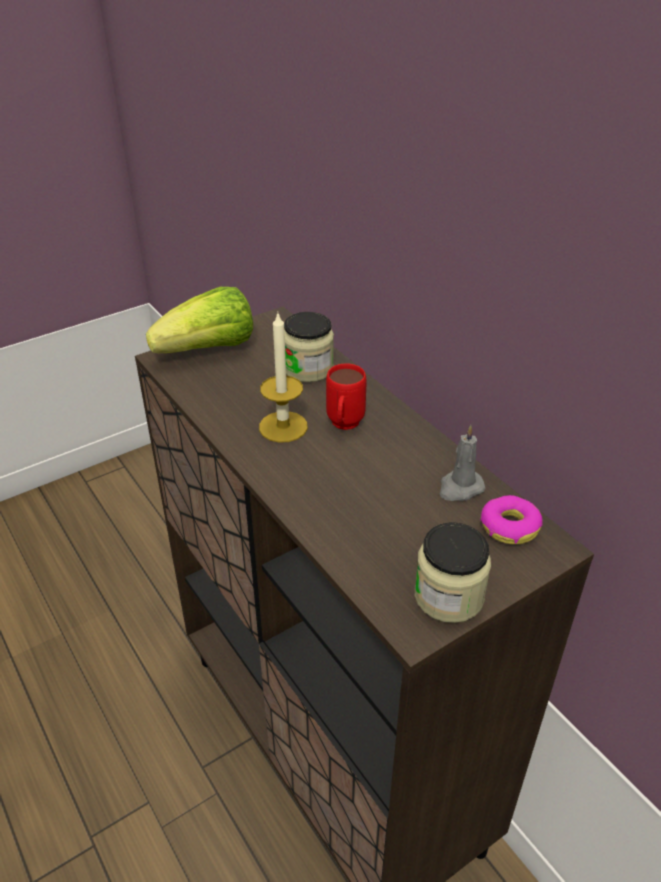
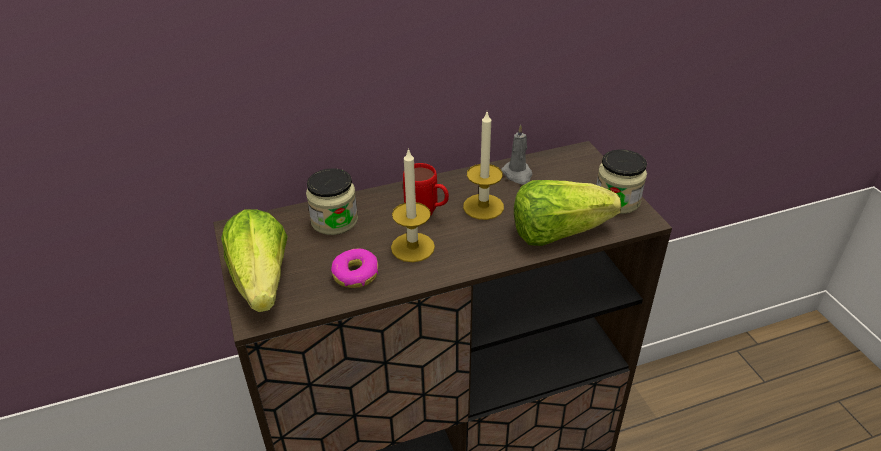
camera: 75 degrees left, 0 degrees up
donut [480,495,543,544] -> donut moved to [331,248,378,288]
none -> candle [463,112,504,220]
none -> lettuce [514,180,621,246]

